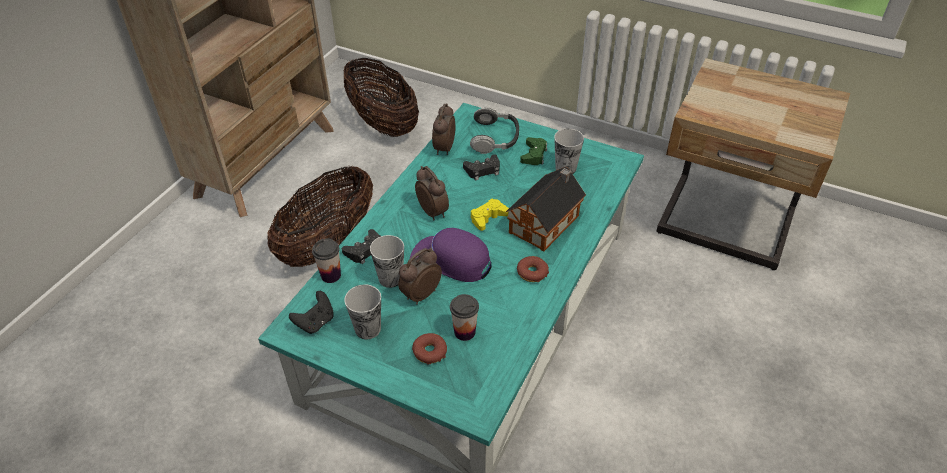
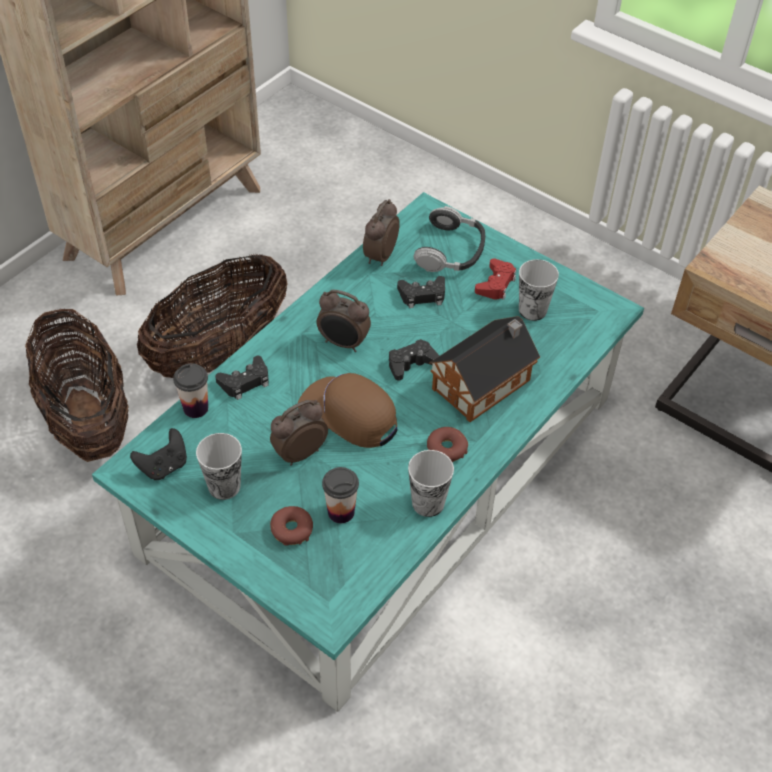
camera: 10 degrees right, 5 degrees up
basket [344,57,419,137] -> basket moved to [25,309,129,462]
cup [370,235,404,288] -> cup moved to [408,450,454,517]
purple cap [410,228,492,282] -> brown cap [298,373,397,448]
alarm clock [415,166,449,220] -> alarm clock turned 135 degrees clockwise [316,290,371,352]
yellow game controller [471,199,509,231] -> black game controller [389,339,440,381]
green game controller [520,137,547,165] -> red game controller [475,258,516,300]

